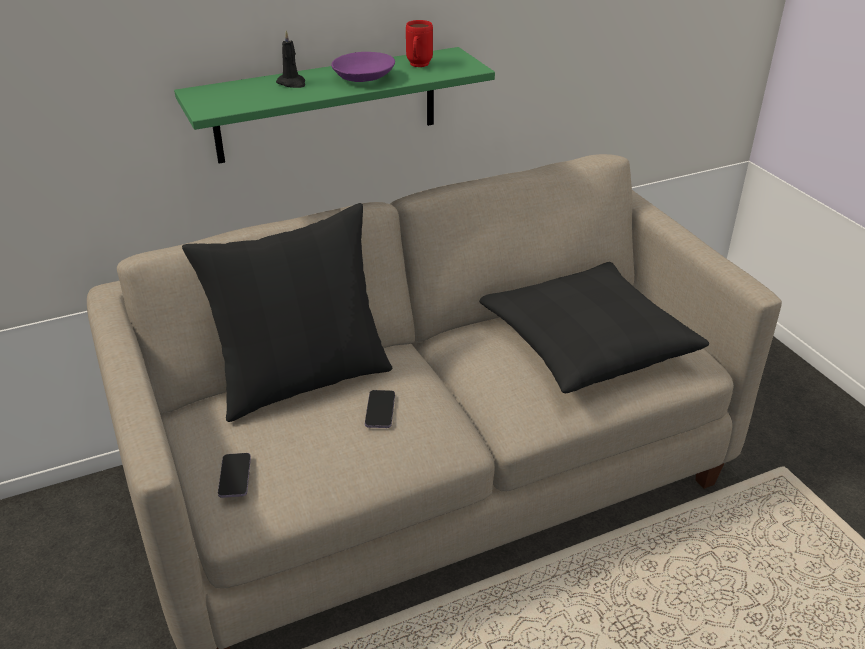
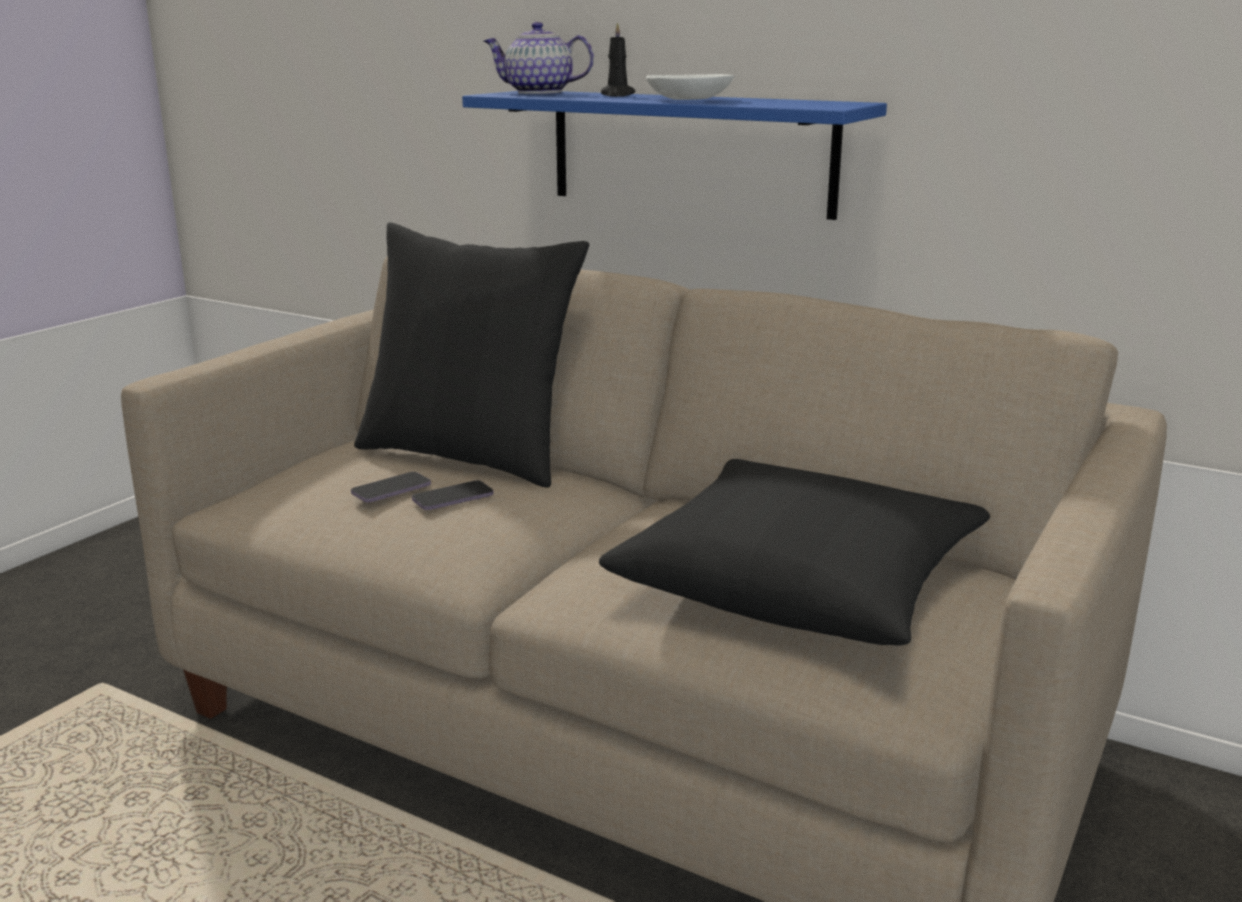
camera: 55 degrees right, 15 degrees down
green shelf [174,47,495,164] -> blue shelf [462,91,887,220]
phone [218,453,251,498] -> phone moved to [351,472,431,502]
purple bowl [331,52,395,82] -> white bowl [646,74,734,100]
red mug [406,20,433,67] -> none
none -> teapot [484,22,594,94]

